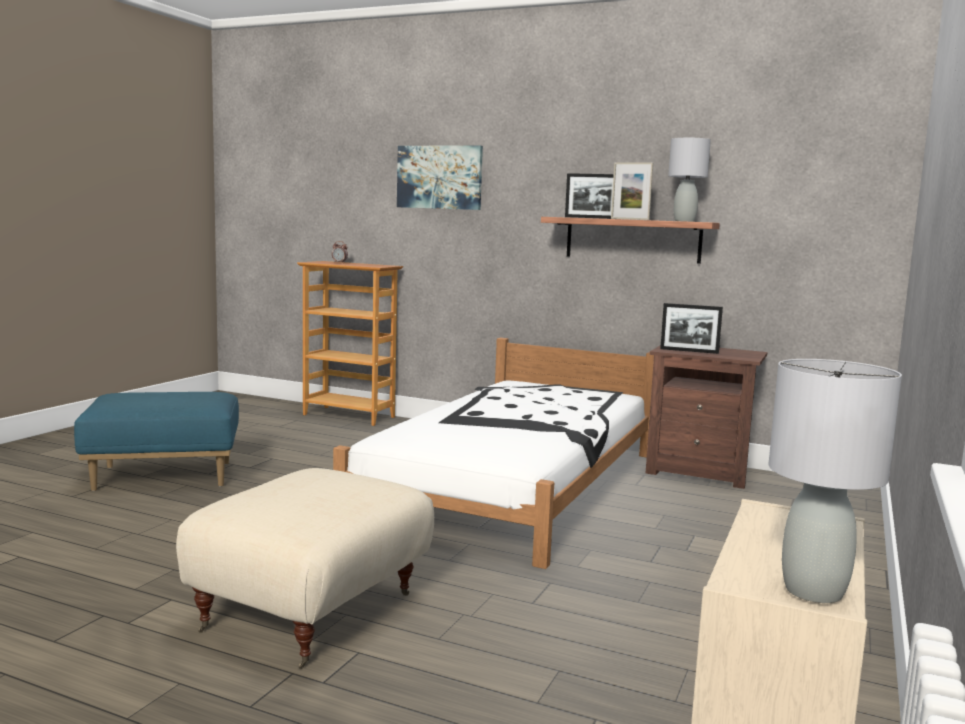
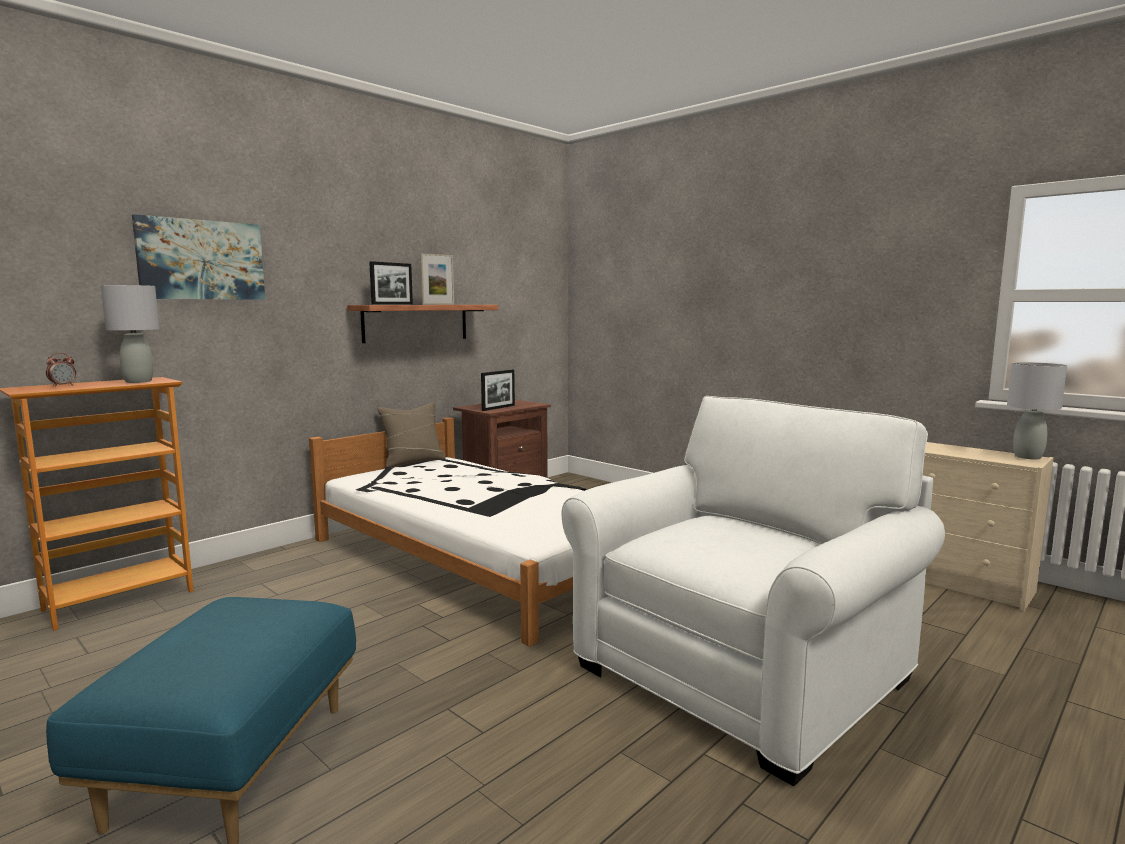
camera: 70 degrees left, 0 degrees up
beige ottoman [176,468,434,669] -> white armchair [562,396,945,786]
grey table lamp [668,138,711,222] -> grey table lamp moved to [101,285,159,383]
none -> beige pillow [377,402,446,467]

